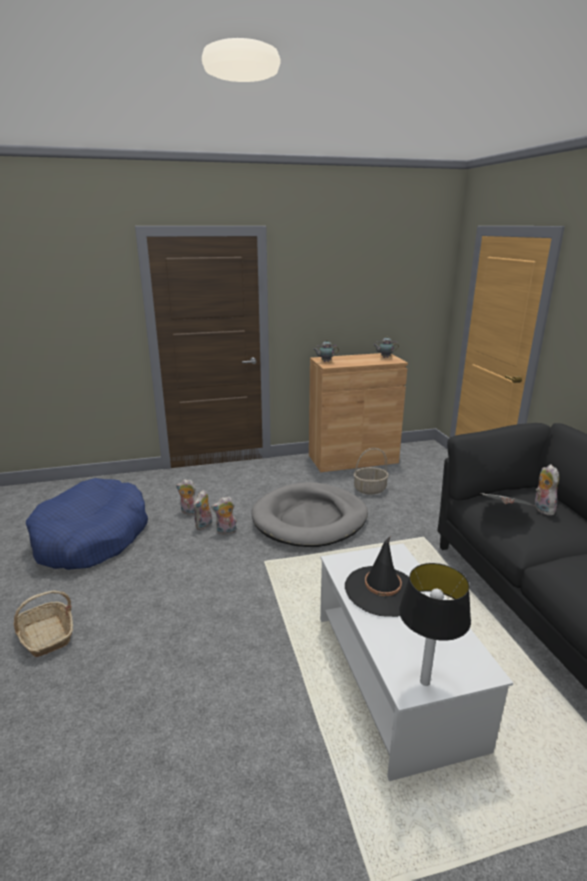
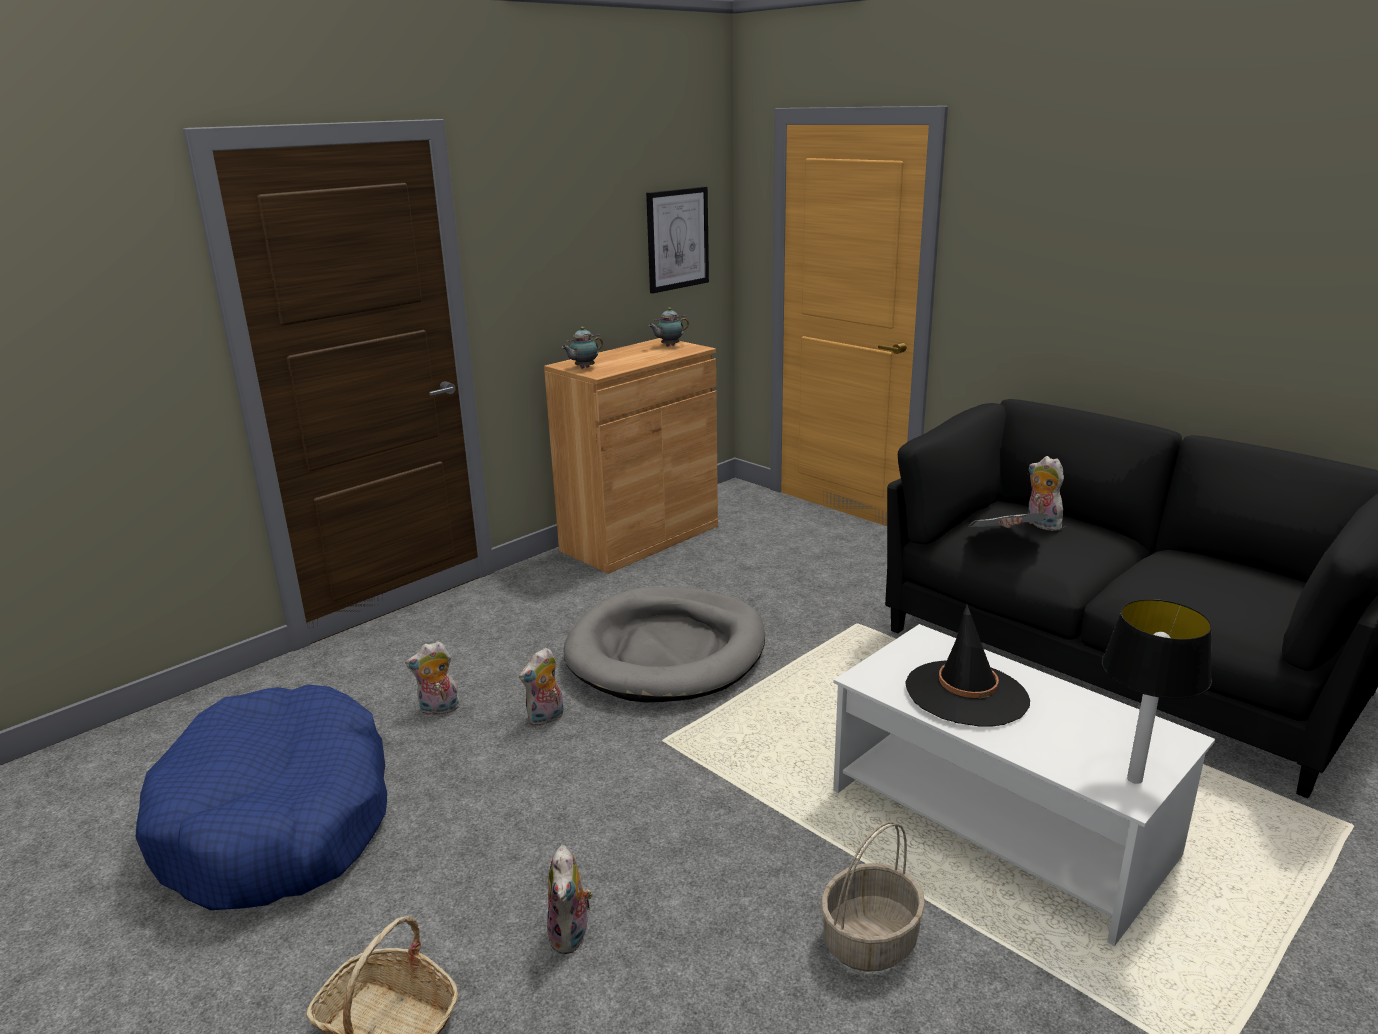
camera: 30 degrees left, 0 degrees up
plush toy [193,490,212,530] -> plush toy moved to [547,845,593,954]
basket [353,448,389,495] -> basket moved to [821,821,925,972]
none -> picture [646,186,709,294]

